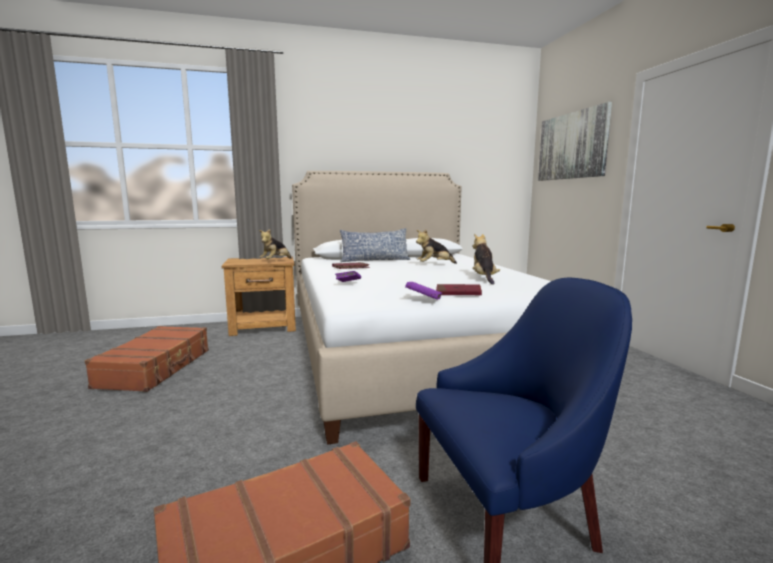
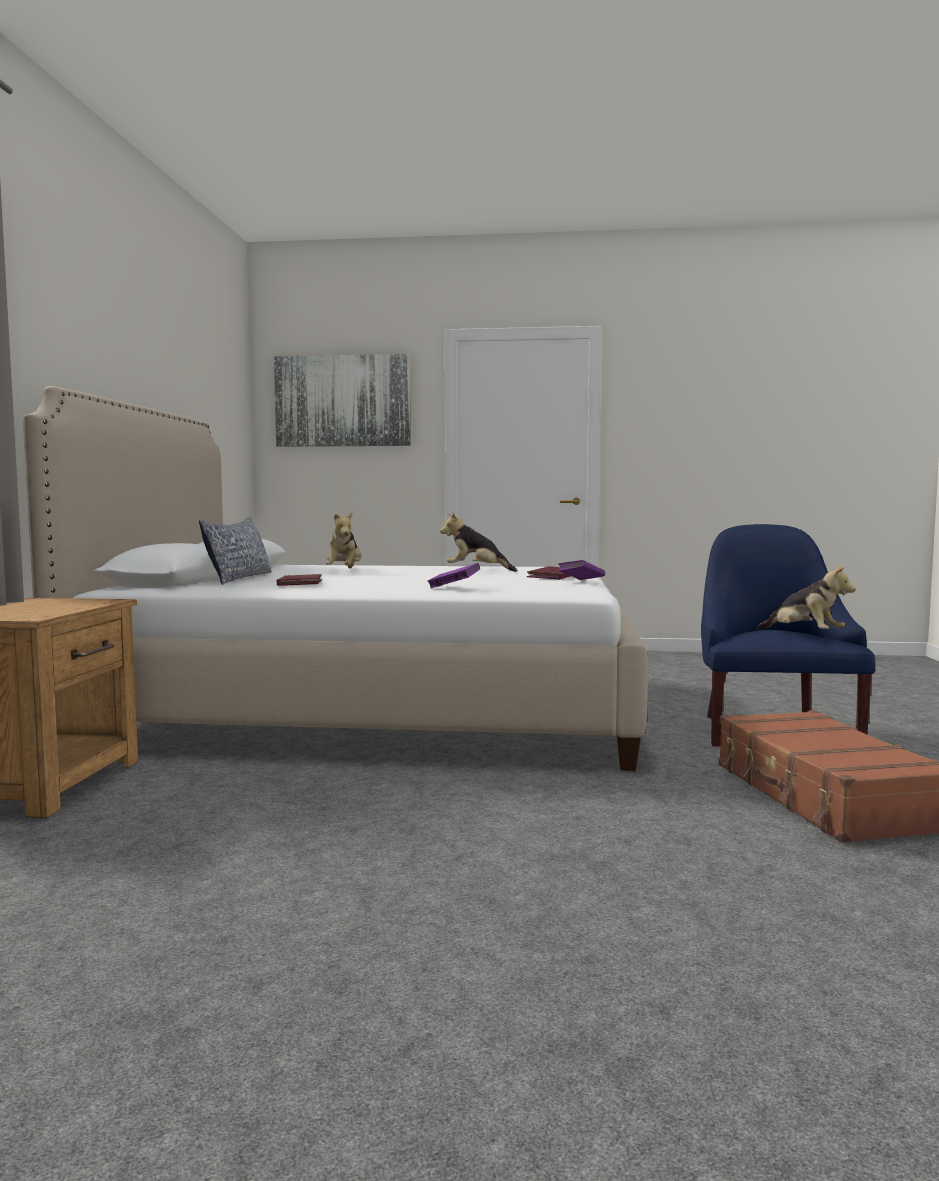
camera: 70 degrees left, 5 degrees down
brown suitcase [85,326,209,392] -> none
plush toy [259,229,291,259] -> plush toy moved to [757,563,856,629]

